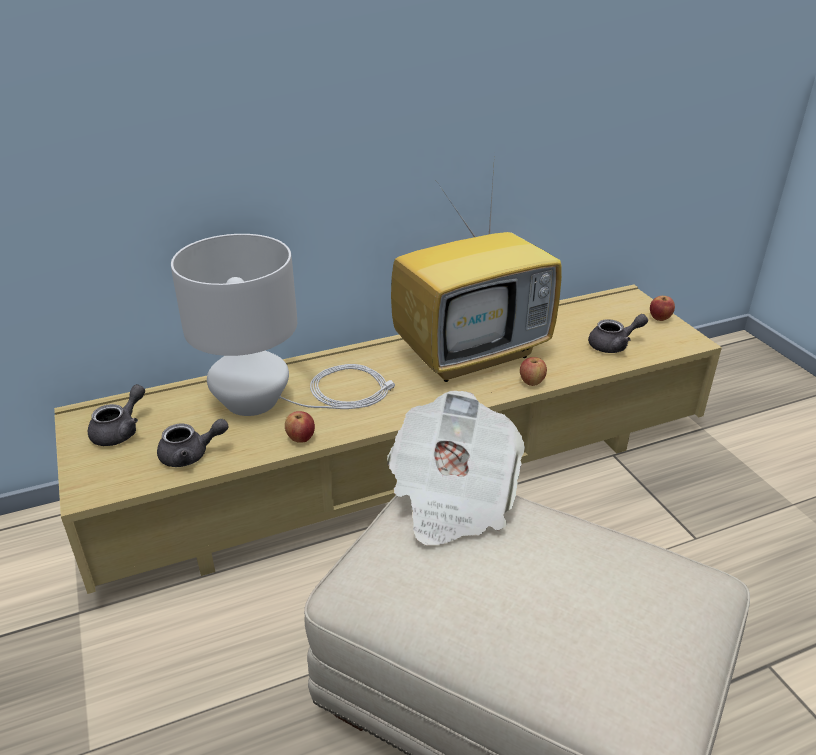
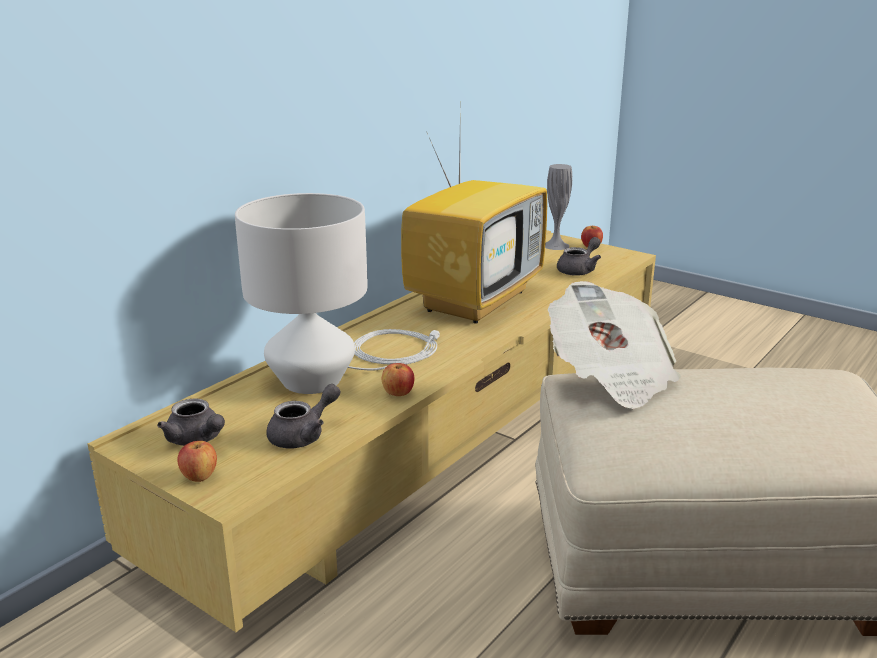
camera: 30 degrees left, 10 degrees down
grey teapot [88,384,145,446] -> grey teapot turned 135 degrees clockwise [157,398,225,446]
apple [520,357,547,386] -> apple moved to [177,441,217,482]
none -> grey vase [545,164,572,250]

